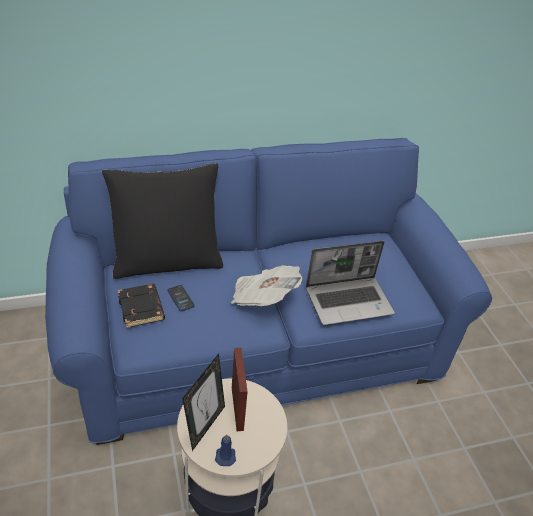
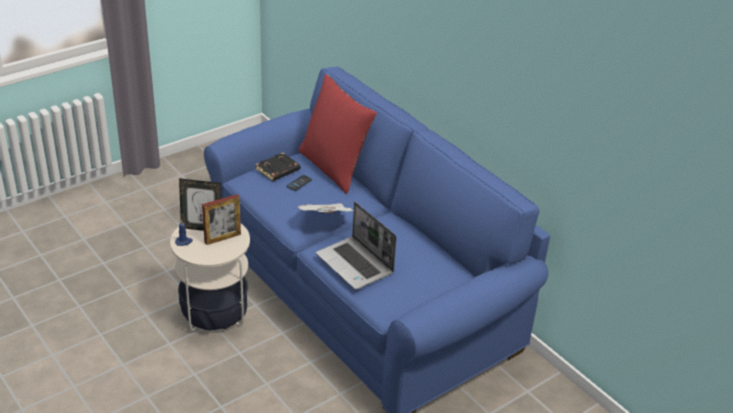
camera: 70 degrees right, 5 degrees down
black pillow [102,163,223,279] -> red pillow [299,74,377,194]

